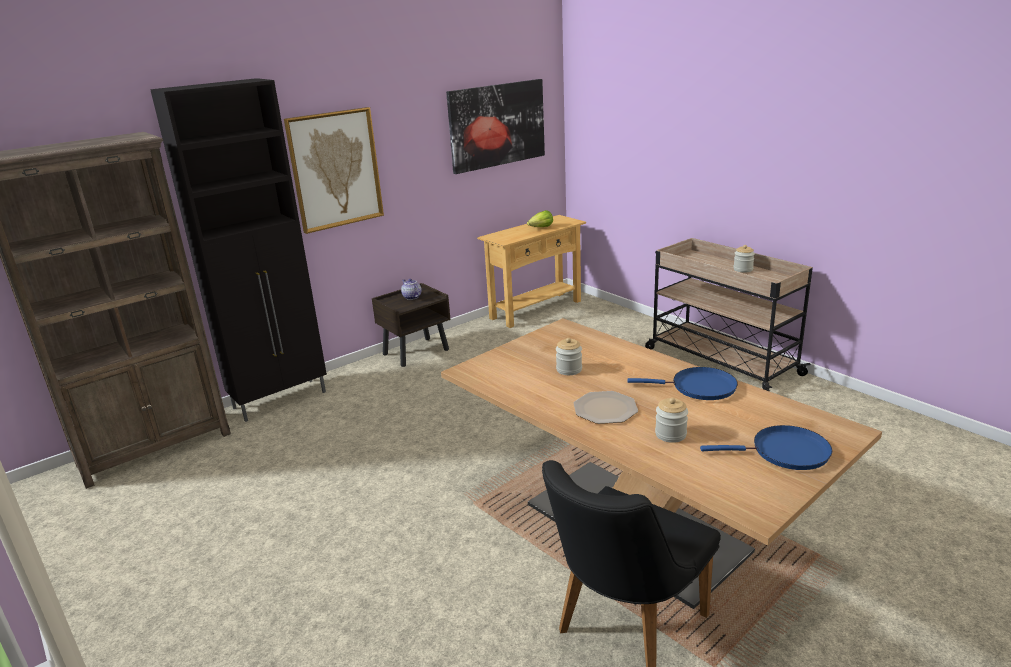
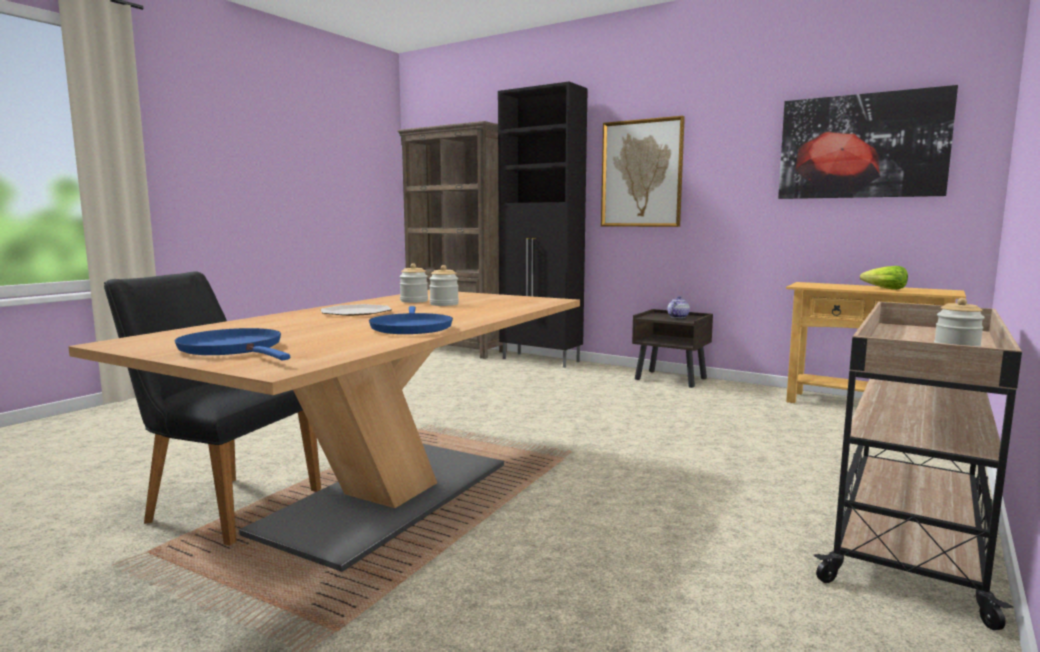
camera: 70 degrees right, 15 degrees down
jar [655,398,688,443] -> jar moved to [399,263,428,303]
blue frying pan [700,425,832,470] -> blue frying pan turned 150 degrees clockwise [174,328,290,360]

